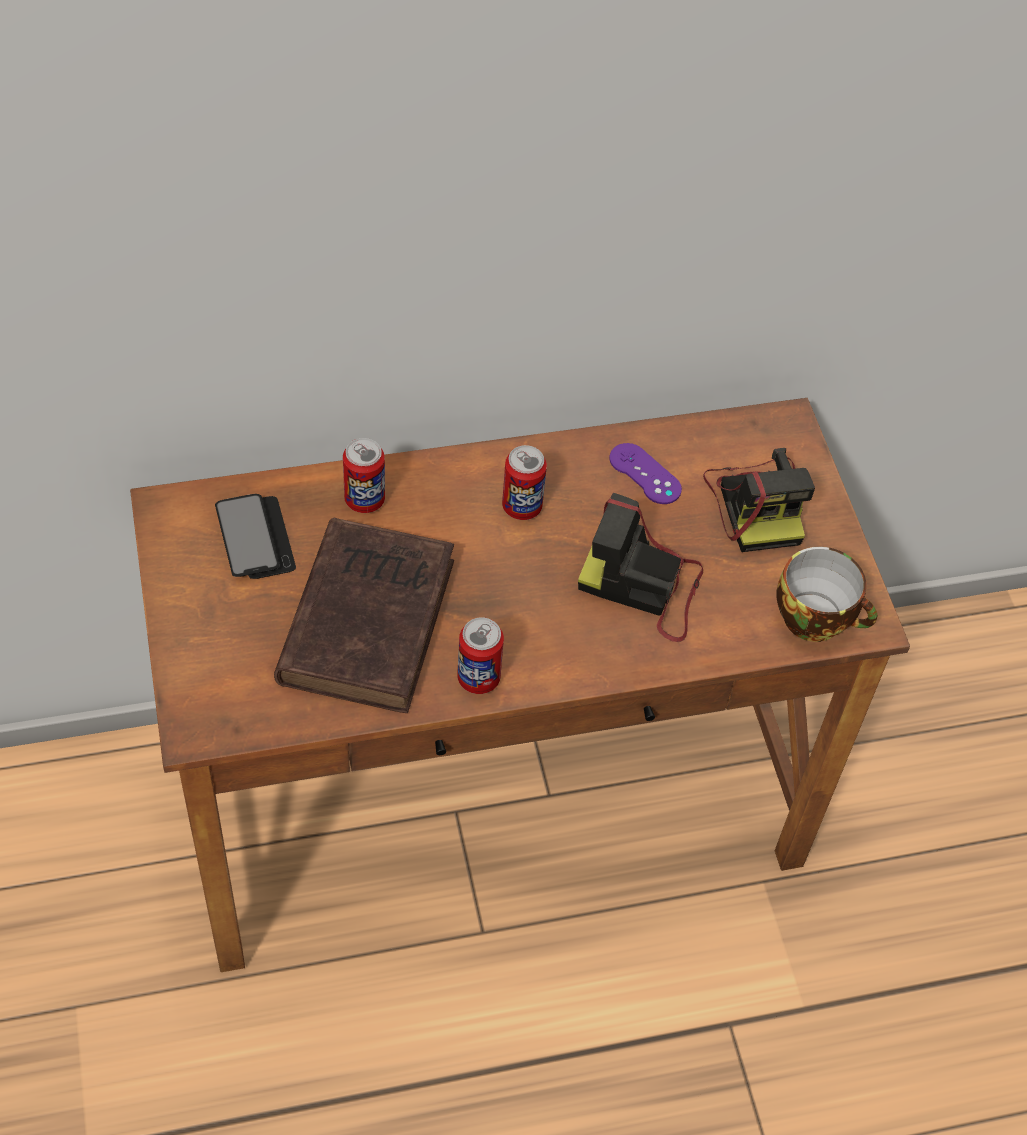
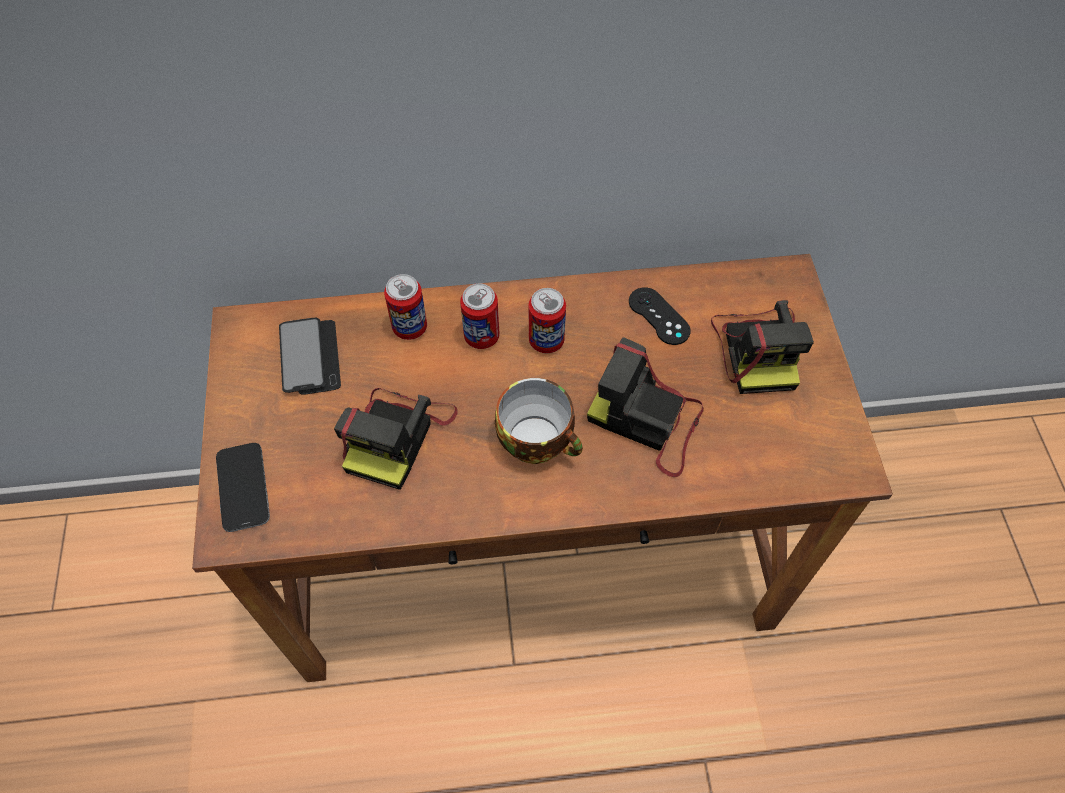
camera: 10 degrees right, 5 degrees up
brown book [274,518,454,713] -> camera [334,388,458,490]
can [457,617,504,694] -> can moved to [460,284,499,349]
purple game controller [609,443,682,504] -> black game controller [629,287,691,345]
cup [776,547,877,642] -> cup moved to [495,378,583,464]
none -> phone [216,443,270,532]

